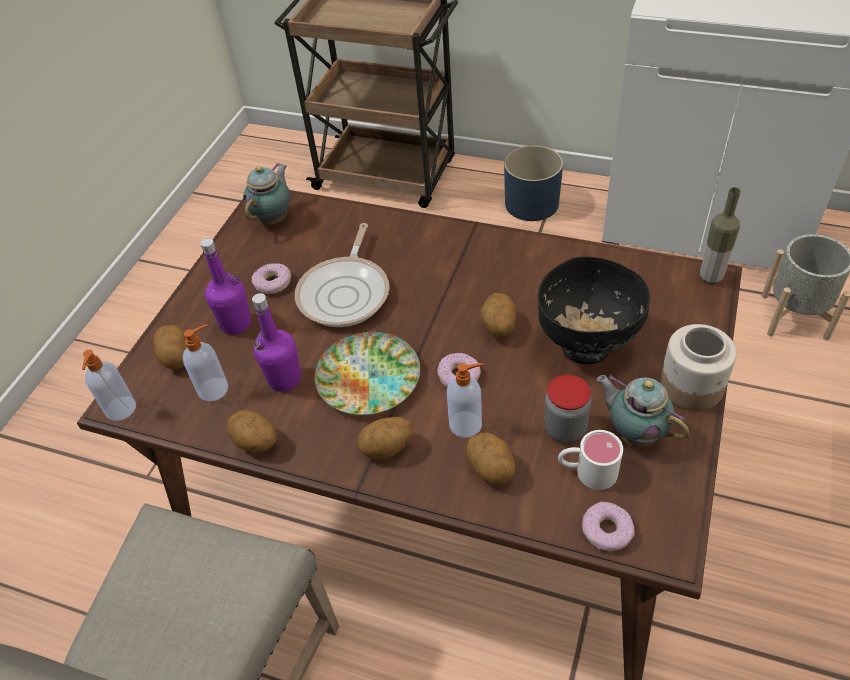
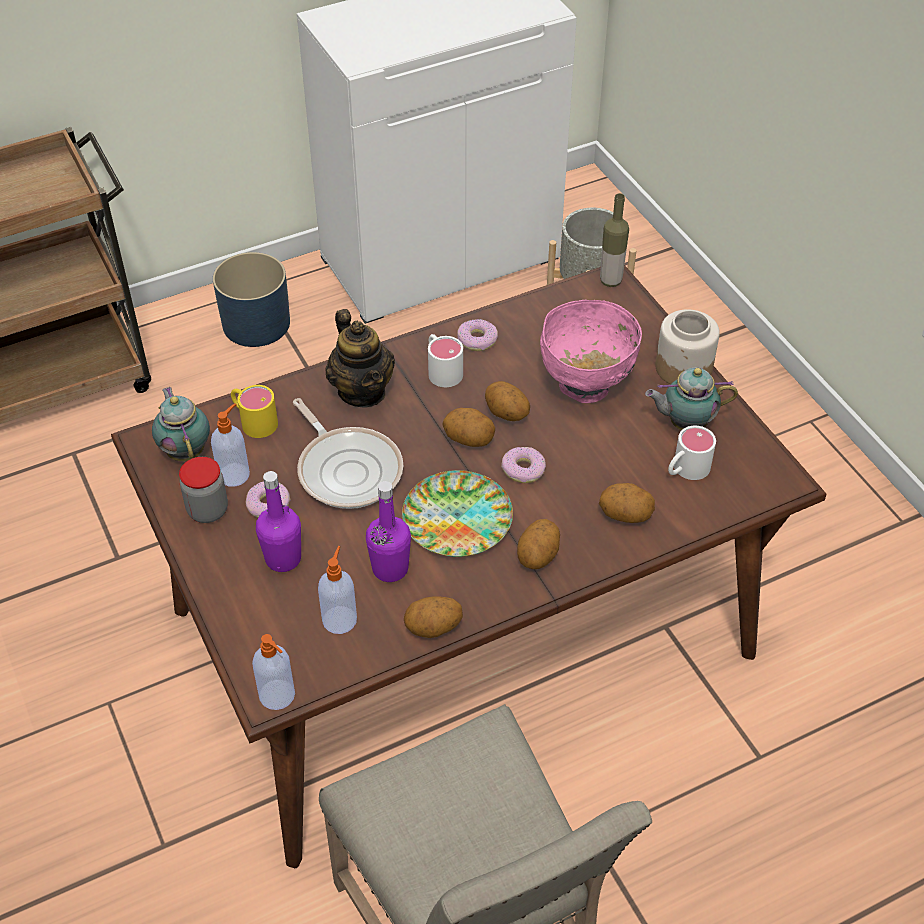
camera: 50 degrees left, 0 degrees up
potato [153,325,187,370] -> potato moved to [442,408,495,447]
soap dispenser [447,363,484,438] -> soap dispenser moved to [211,404,250,487]
black bowl [538,256,650,364] -> pink bowl [540,300,642,403]
jar [544,375,591,443] -> jar moved to [179,457,228,523]
donut [582,502,634,551] -> donut moved to [457,319,498,351]
none -> yellow mug [231,385,278,438]
none -> teapot [325,309,395,408]
none -> white mug [428,334,463,387]

